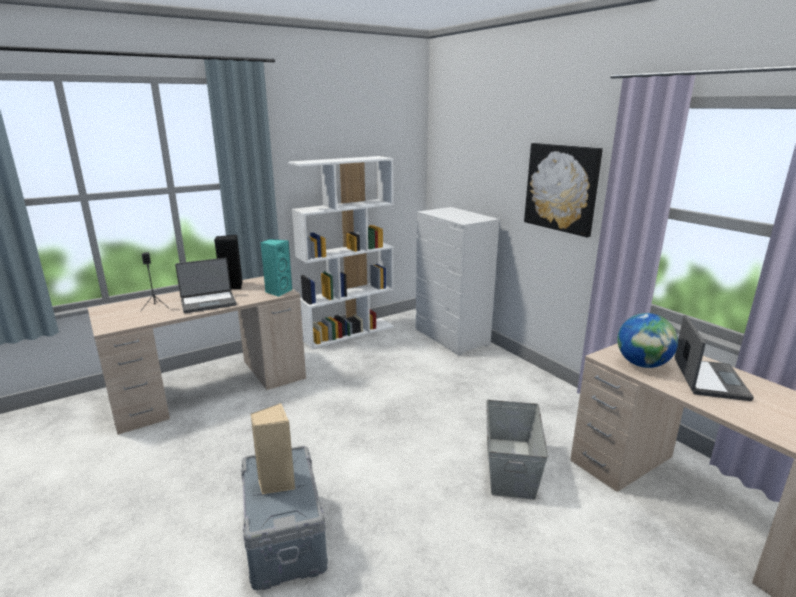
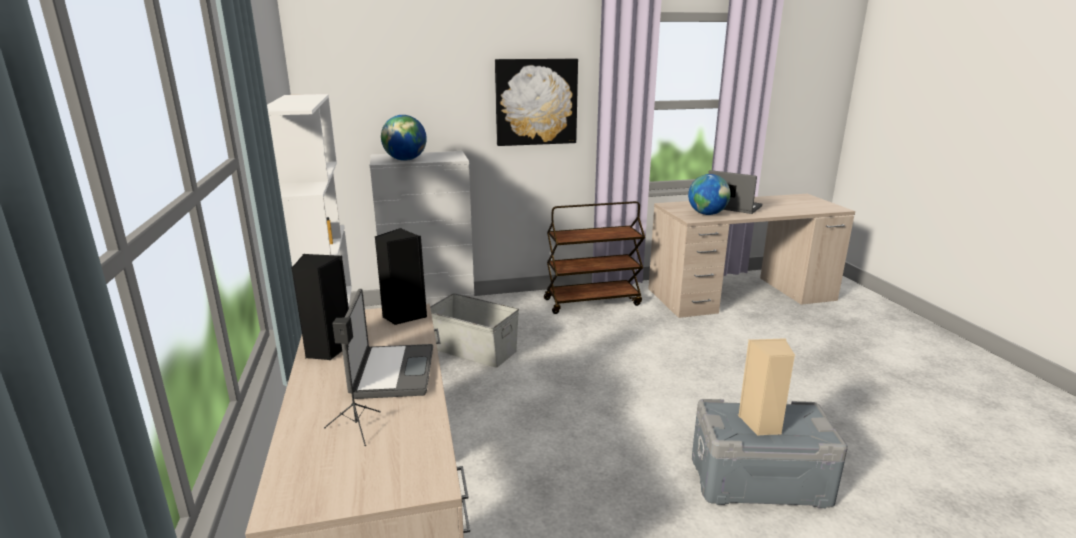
camera: 70 degrees left, 0 degrees up
turquoise speaker [260,239,292,297] -> black speaker [374,228,427,325]
grey storage box [486,400,548,500] -> grey storage box moved to [430,293,519,368]
none -> globe [381,115,427,161]
none -> brown cart [544,201,645,314]

